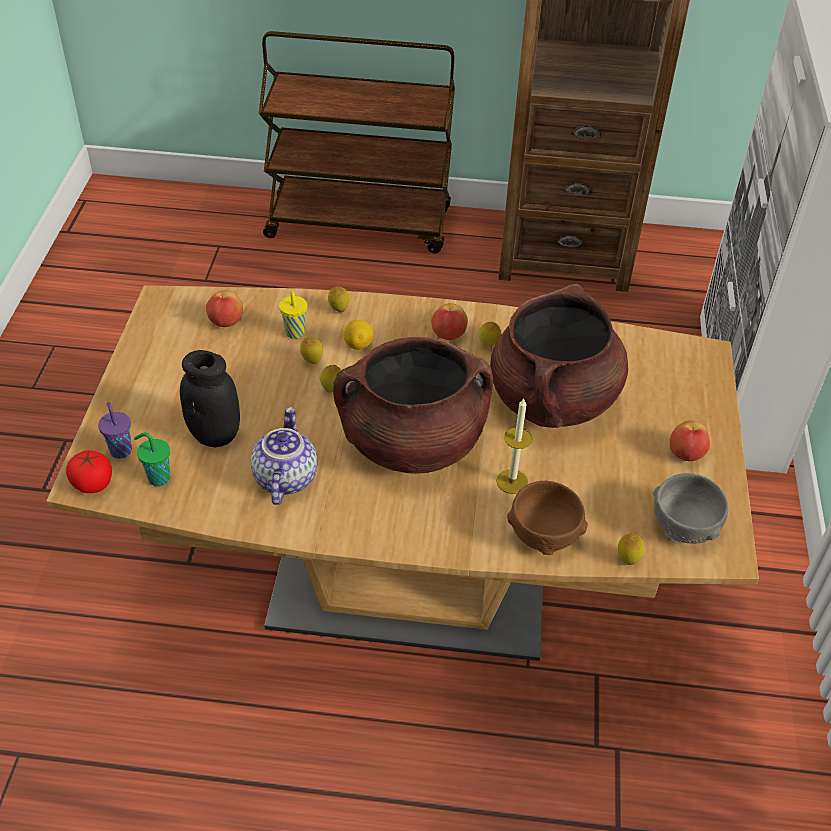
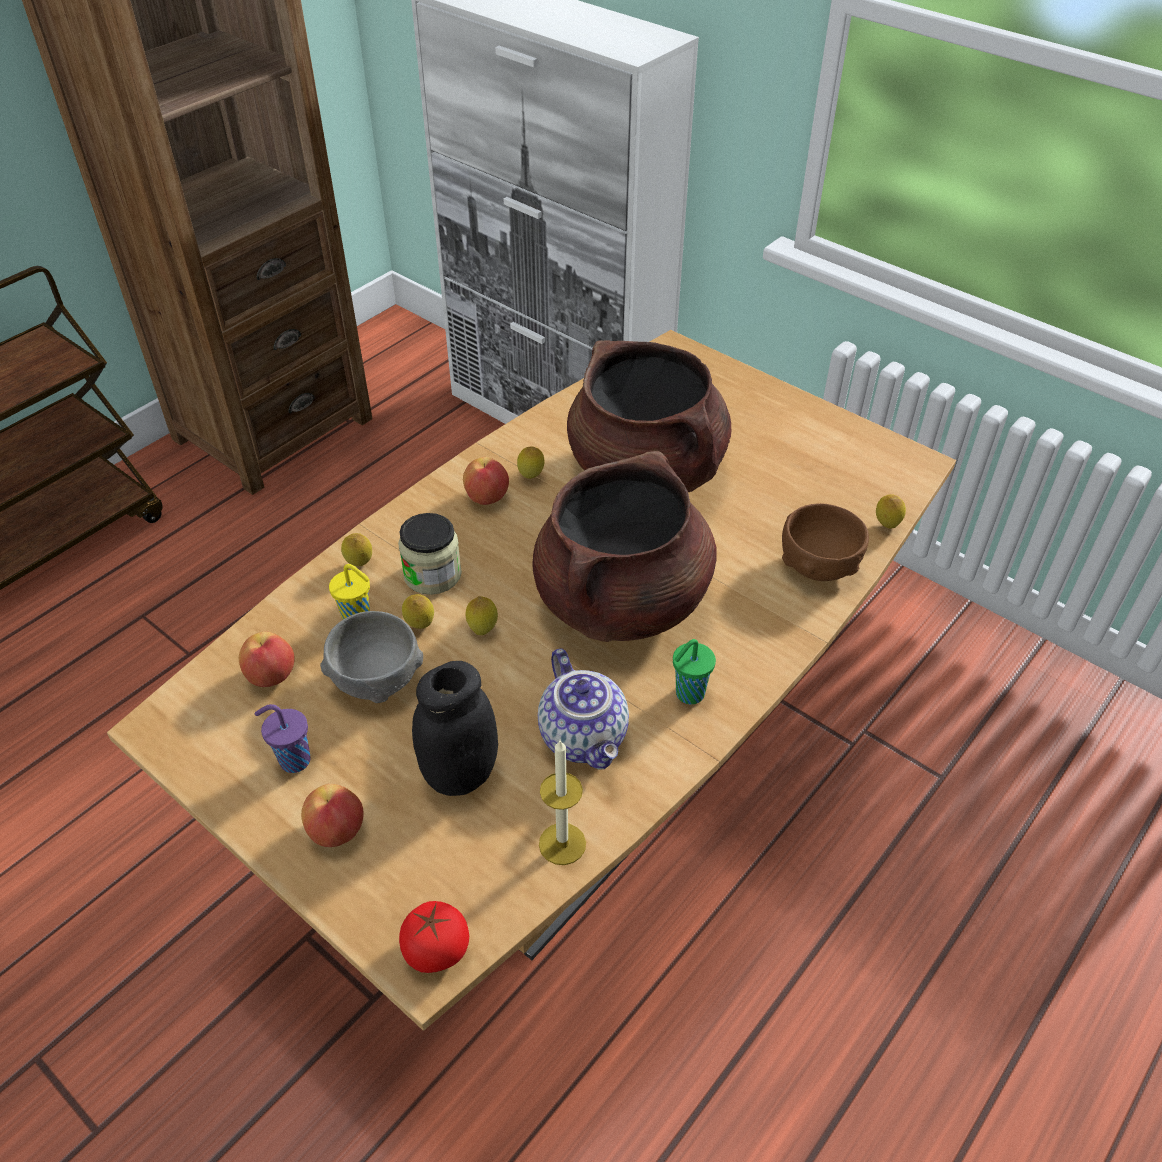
camera: 55 degrees left, 0 degrees up
purple cup [98,402,132,459] -> purple cup moved to [255,704,311,773]
green cup [134,433,170,486] -> green cup moved to [673,639,716,705]
teapot [251,407,317,505] -> teapot turned 150 degrees counterclockwise [538,649,629,770]
lemon [344,320,373,350] -> jar [398,513,462,595]
candle [496,398,532,494] -> candle moved to [539,740,586,865]
grey bowl [653,473,728,544] -> grey bowl moved to [320,611,423,703]
apple [670,421,710,461] -> apple moved to [301,784,364,847]

